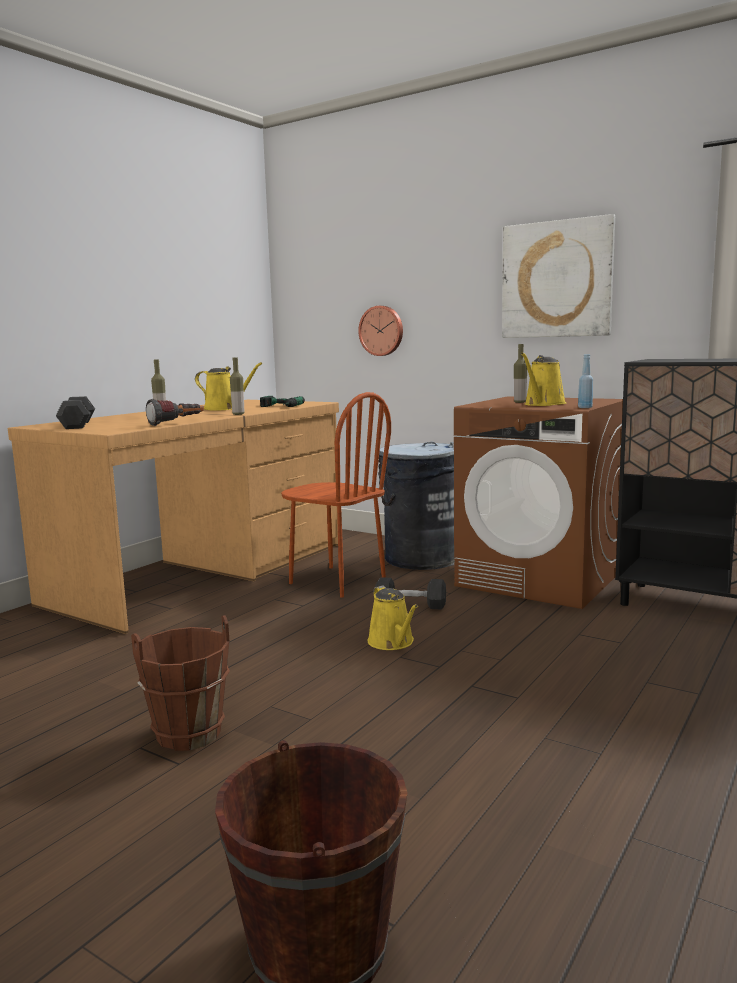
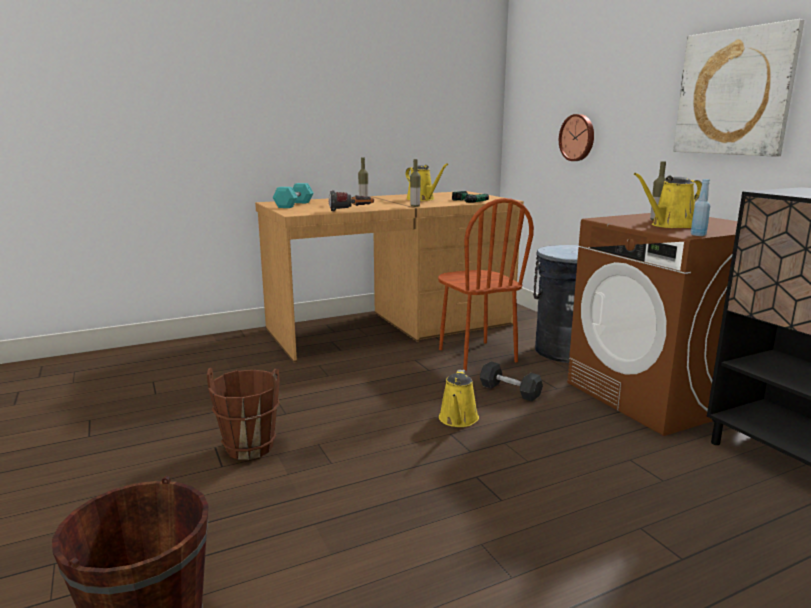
camera: 30 degrees right, 5 degrees up
grey dumbbell [56,396,95,429] -> turquoise dumbbell [273,183,314,208]

